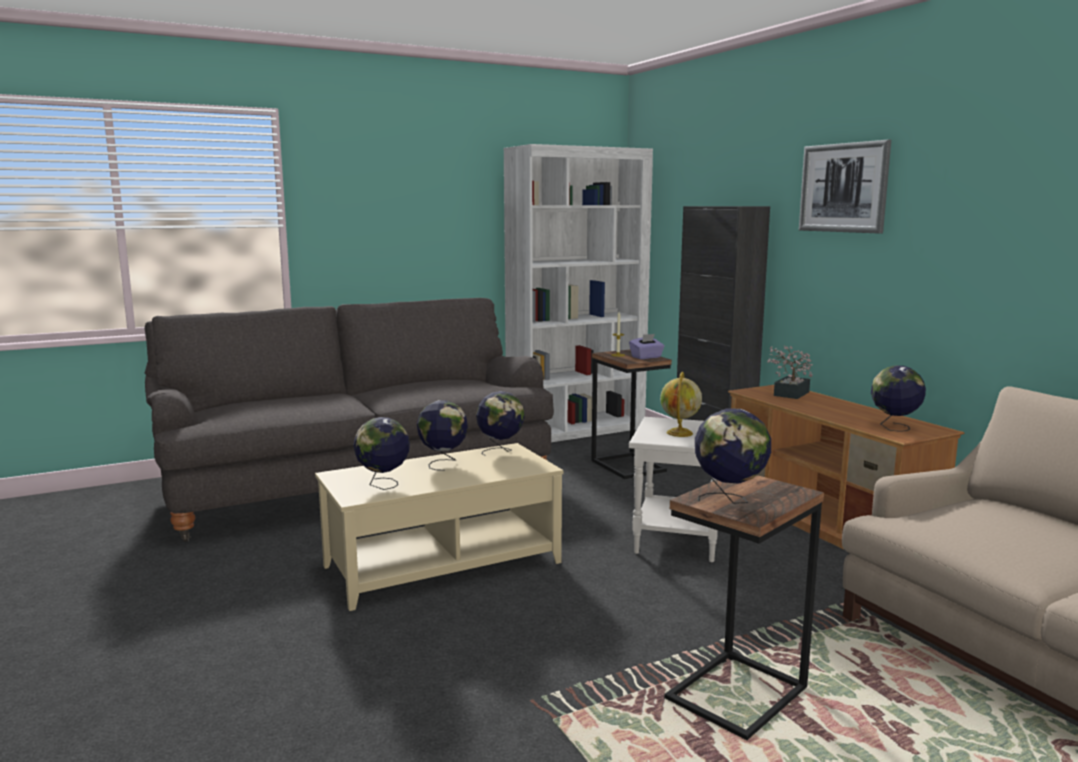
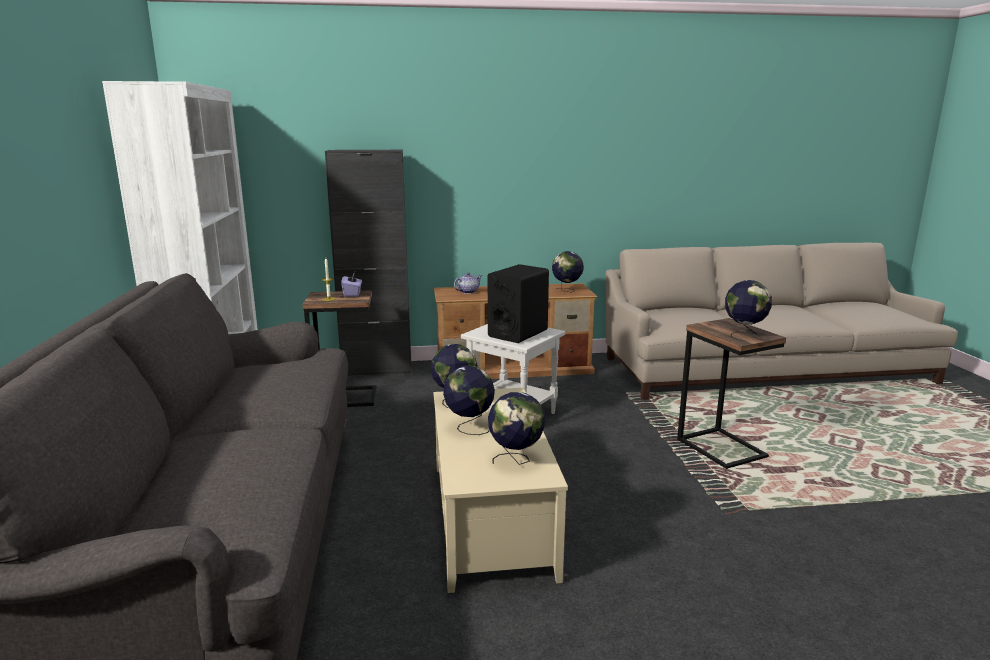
camera: 70 degrees left, 5 degrees up
globe [660,372,702,437] -> black speaker [488,264,549,343]
potted plant [767,346,813,399] -> teapot [454,272,482,294]
picture [799,140,891,233] -> none

